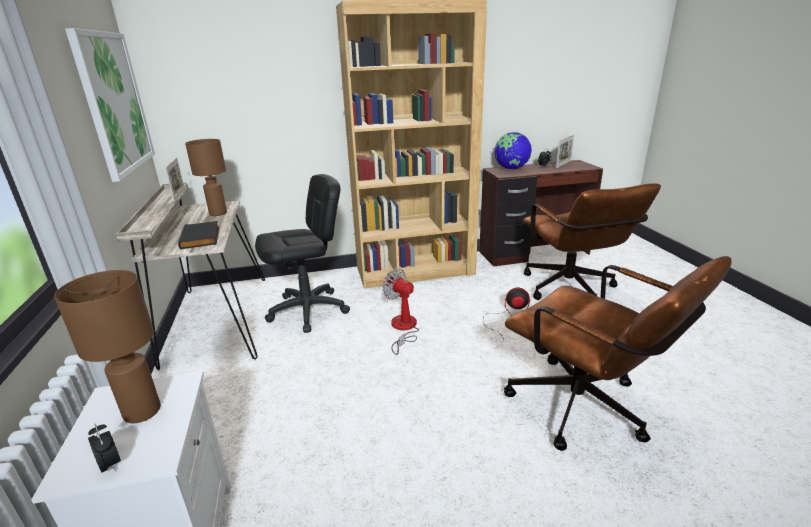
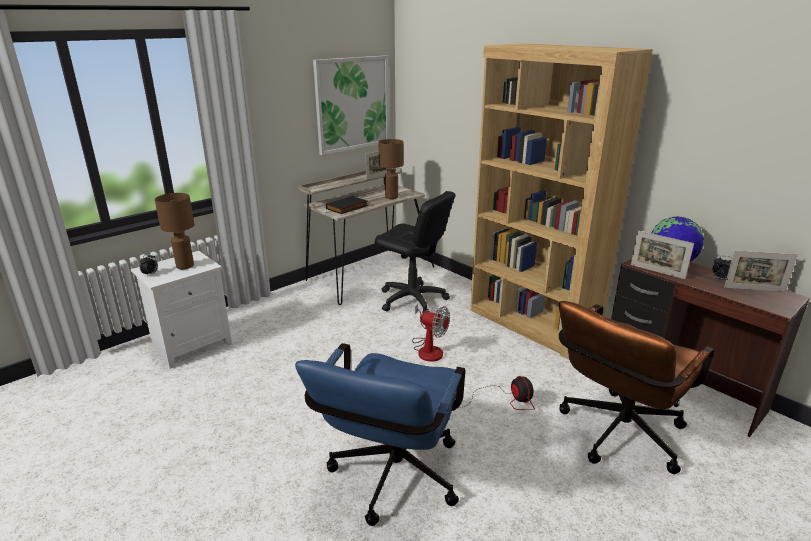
camera: 60 degrees right, 0 degrees up
fan [383,268,419,355] -> fan turned 105 degrees clockwise [412,304,450,362]
brown office chair [504,256,732,451] -> blue office chair [295,343,465,526]
none -> picture frame [631,231,694,279]

